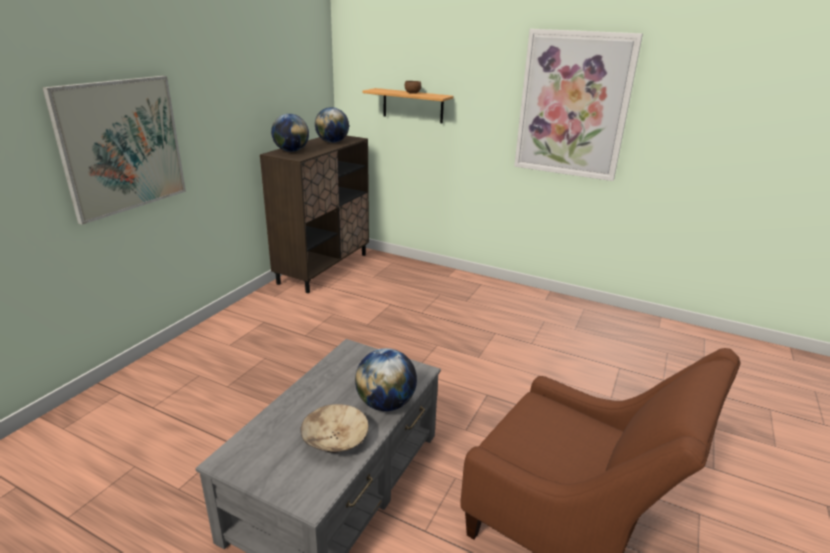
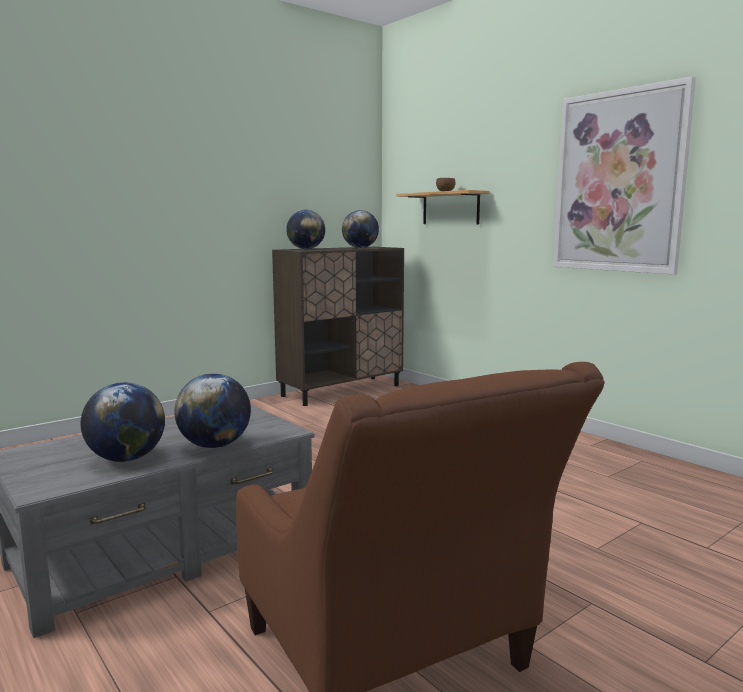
camera: 25 degrees right, 15 degrees down
picture [42,76,186,225] -> none
beige bowl [301,404,369,453] -> globe [81,382,165,462]

